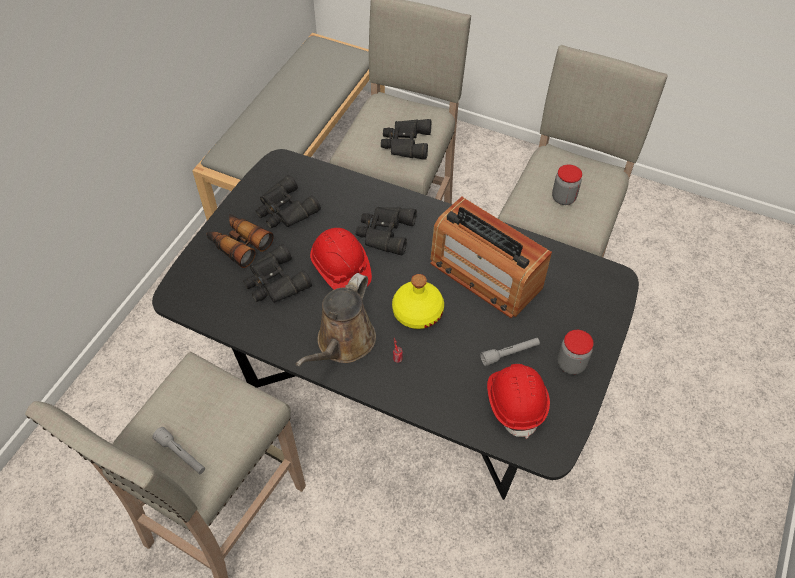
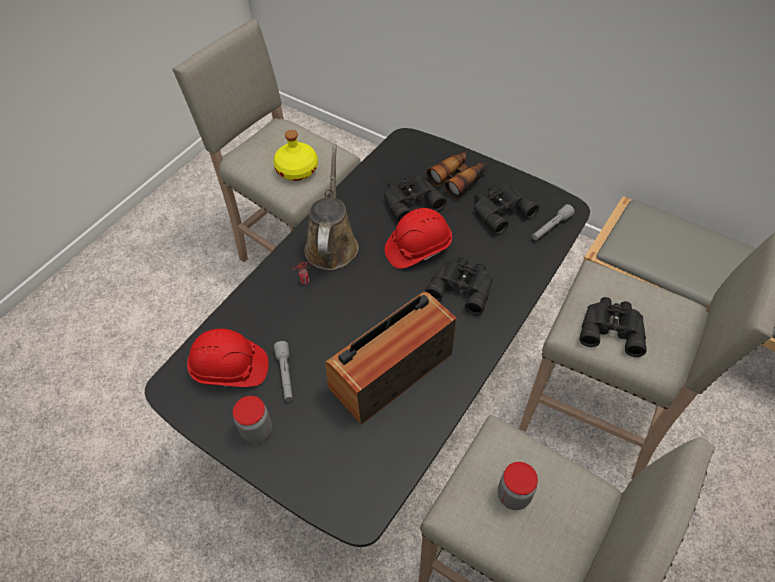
camera: 100 degrees right, 0 degrees up
grey flashlight [152,427,205,474] -> grey flashlight moved to [532,204,575,240]
brown watering can [296,273,376,366] -> brown watering can turned 60 degrees clockwise [304,144,359,270]
yellow bottle [392,274,444,329] -> yellow bottle moved to [273,130,318,181]

